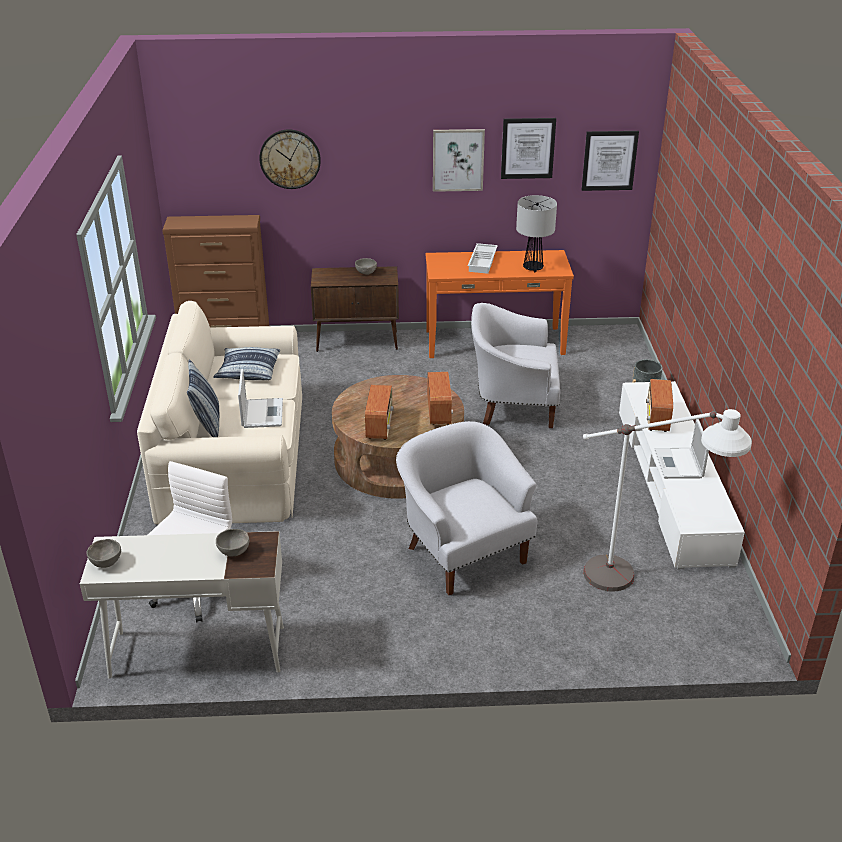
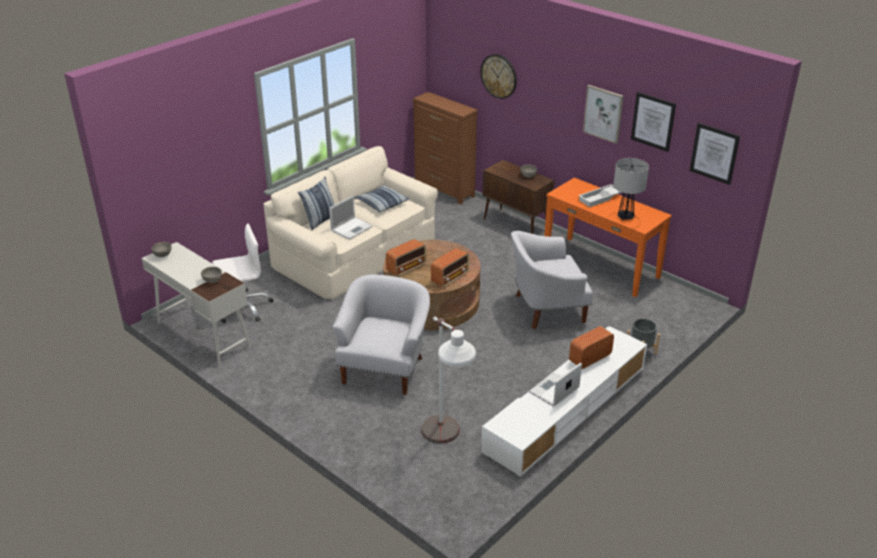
camera: 45 degrees right, 0 degrees up
white armchair [471,303,560,428] -> white armchair turned 60 degrees counterclockwise [511,231,593,329]

